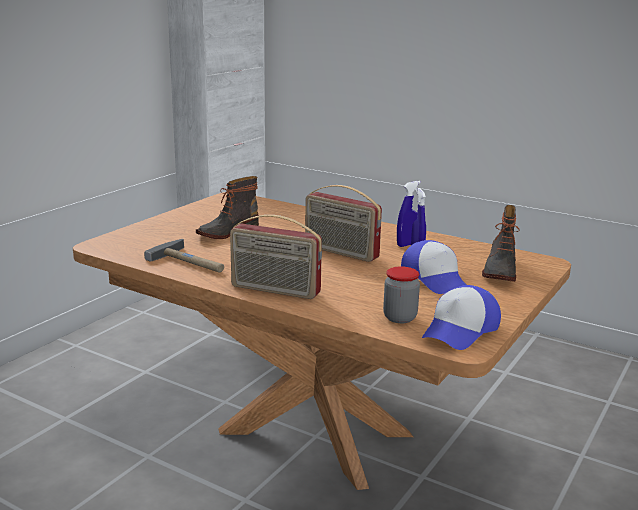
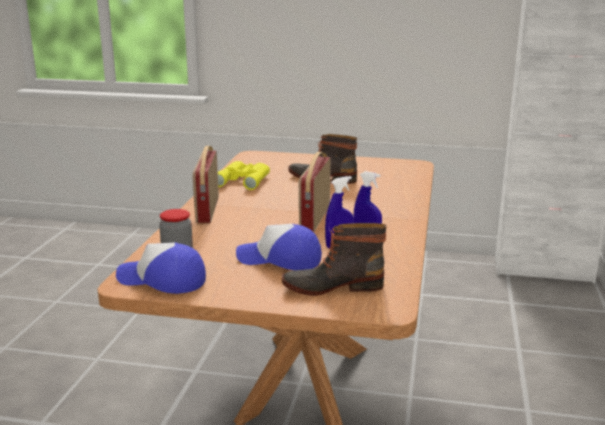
camera: 70 degrees right, 0 degrees up
hammer [144,239,224,272] -> yellow binoculars [218,161,270,190]
cap [401,240,467,294] -> cap turned 60 degrees clockwise [236,224,322,270]

